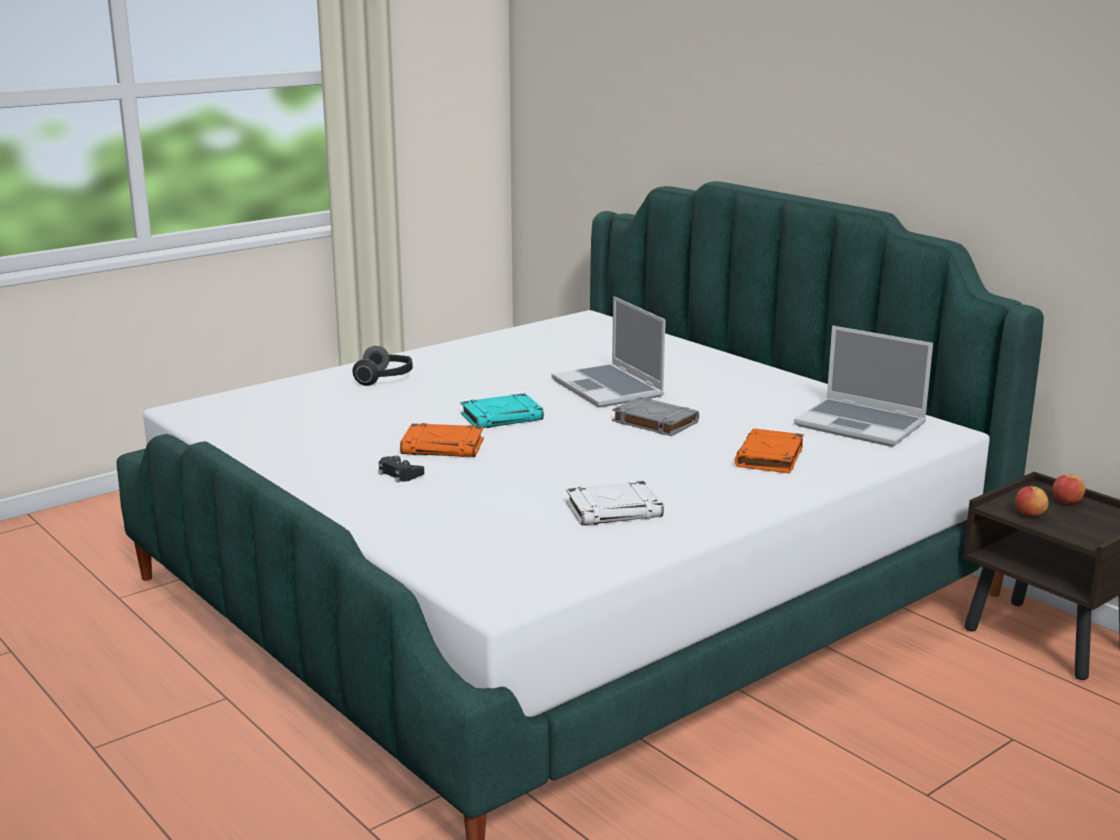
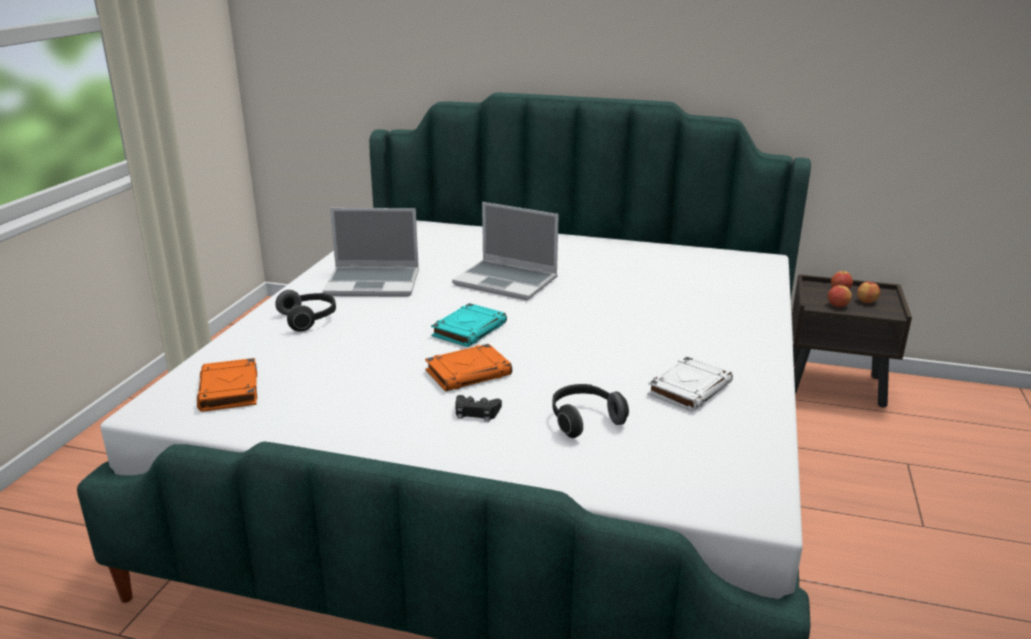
camera: 35 degrees left, 5 degrees up
grey book [612,397,699,436] -> none
orange book [735,428,804,474] -> orange book moved to [197,358,257,412]
laptop [794,326,933,447] -> laptop moved to [323,208,419,297]
none -> headphones [552,384,629,438]
none -> apple [857,281,880,303]

